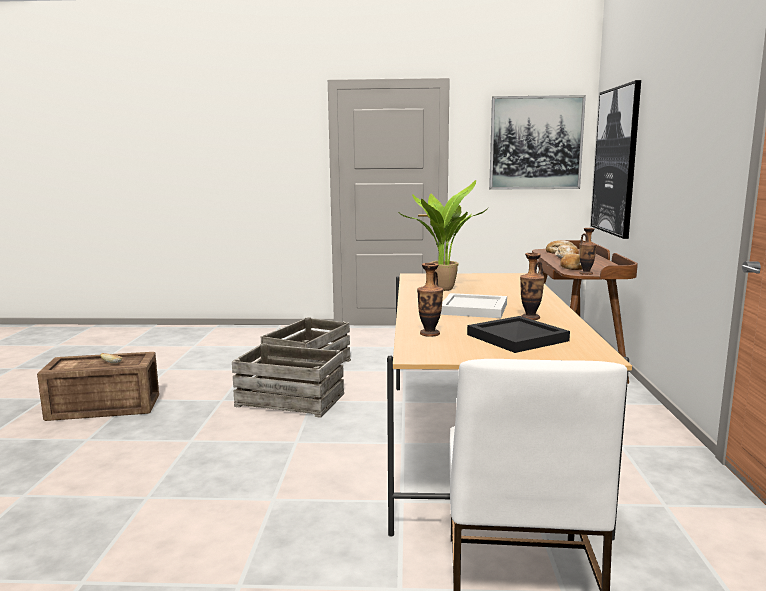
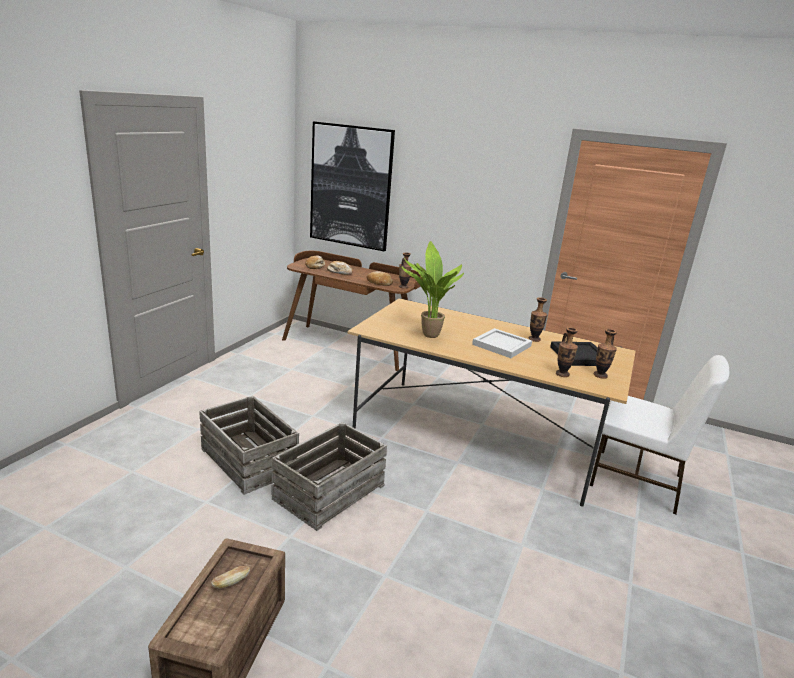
camera: 70 degrees left, 10 degrees up
picture [489,95,586,190] -> none
none -> vase [594,329,617,379]

